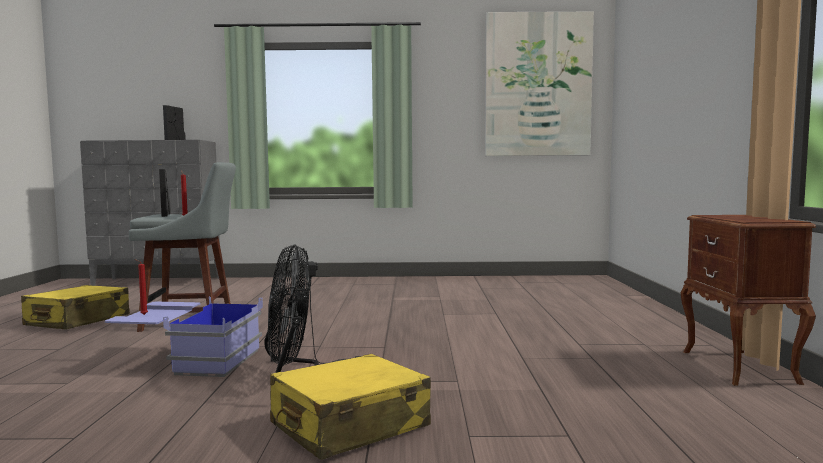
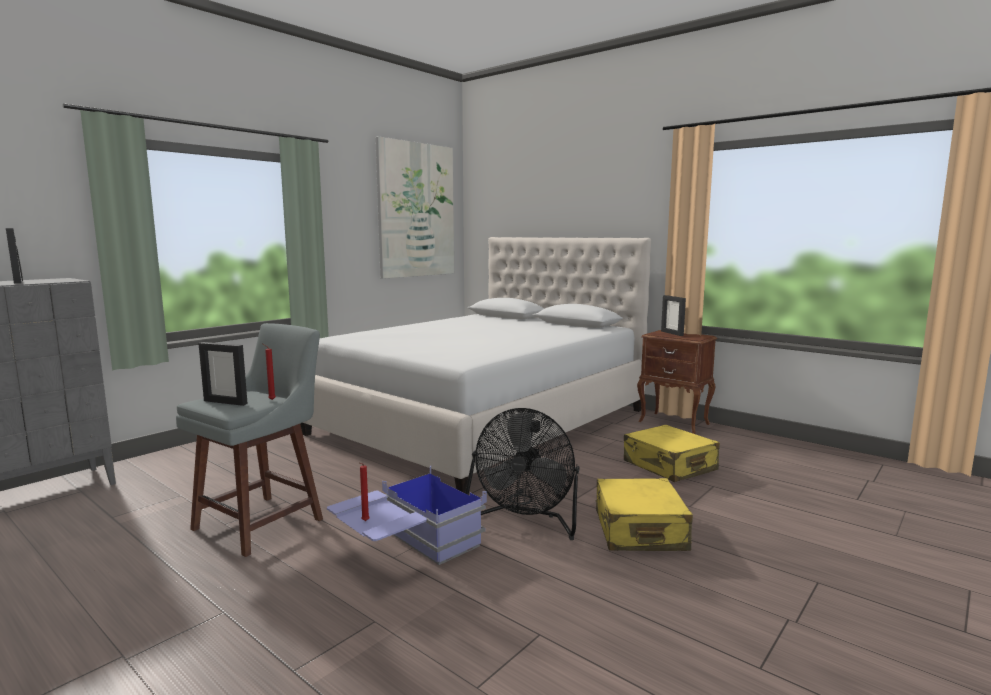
camera: 50 degrees left, 5 degrees up
yellow suitcase [21,285,130,329] -> yellow suitcase moved to [624,425,720,482]
none -> white bed [300,237,651,493]
none -> picture frame [661,295,686,336]

